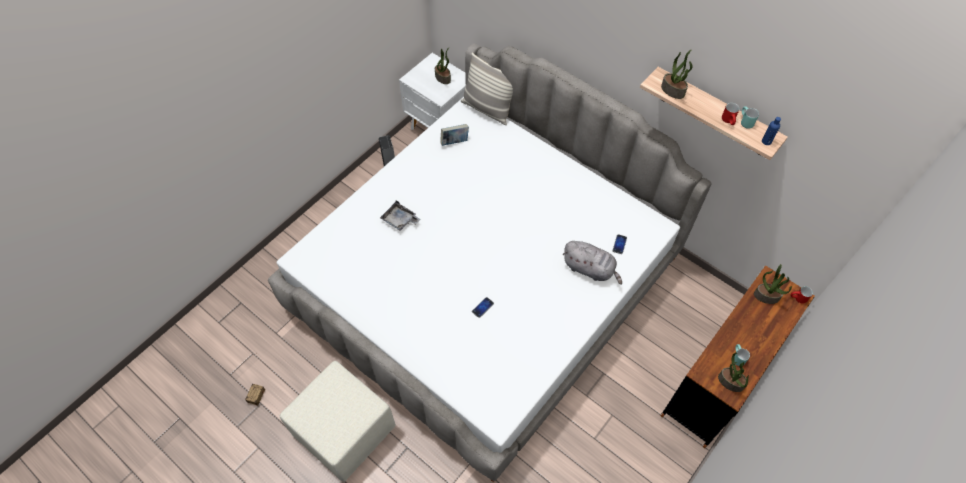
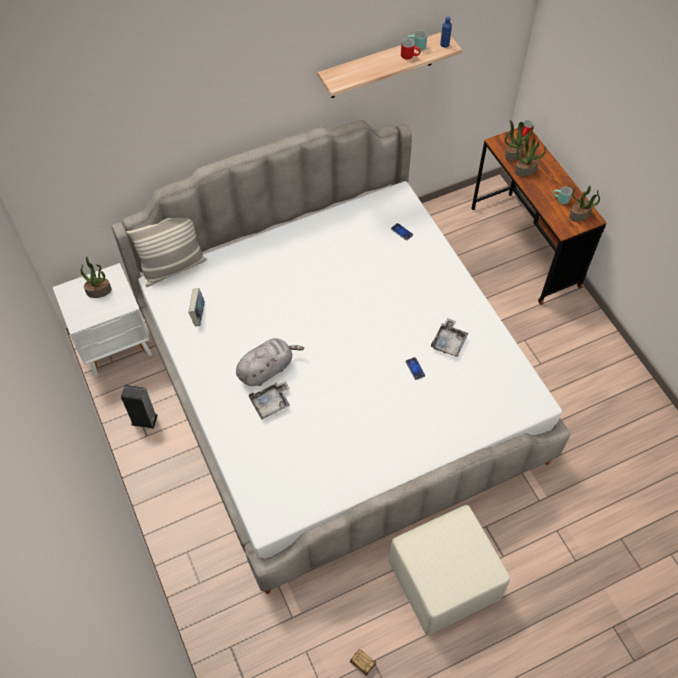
camera: 65 degrees left, 0 degrees up
grey plush toy [563,241,622,285] -> grey plush toy moved to [236,338,304,386]
potted plant [661,50,693,99] -> potted plant moved to [515,134,546,177]
none -> grey tray [431,318,469,357]

